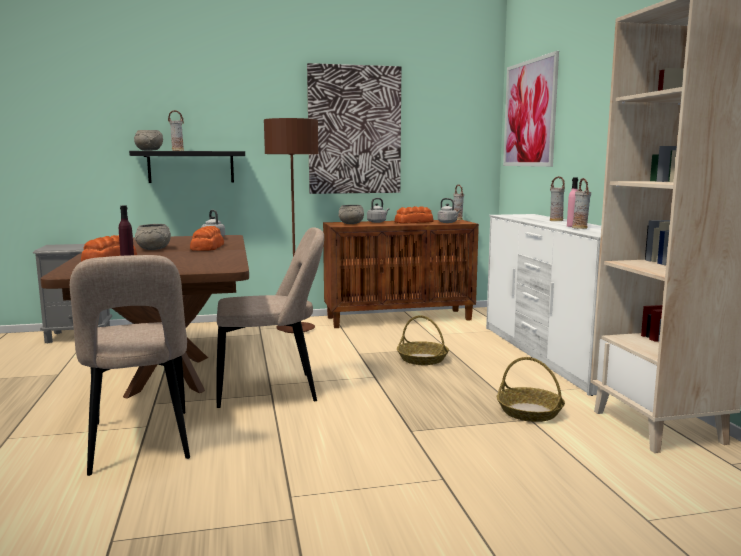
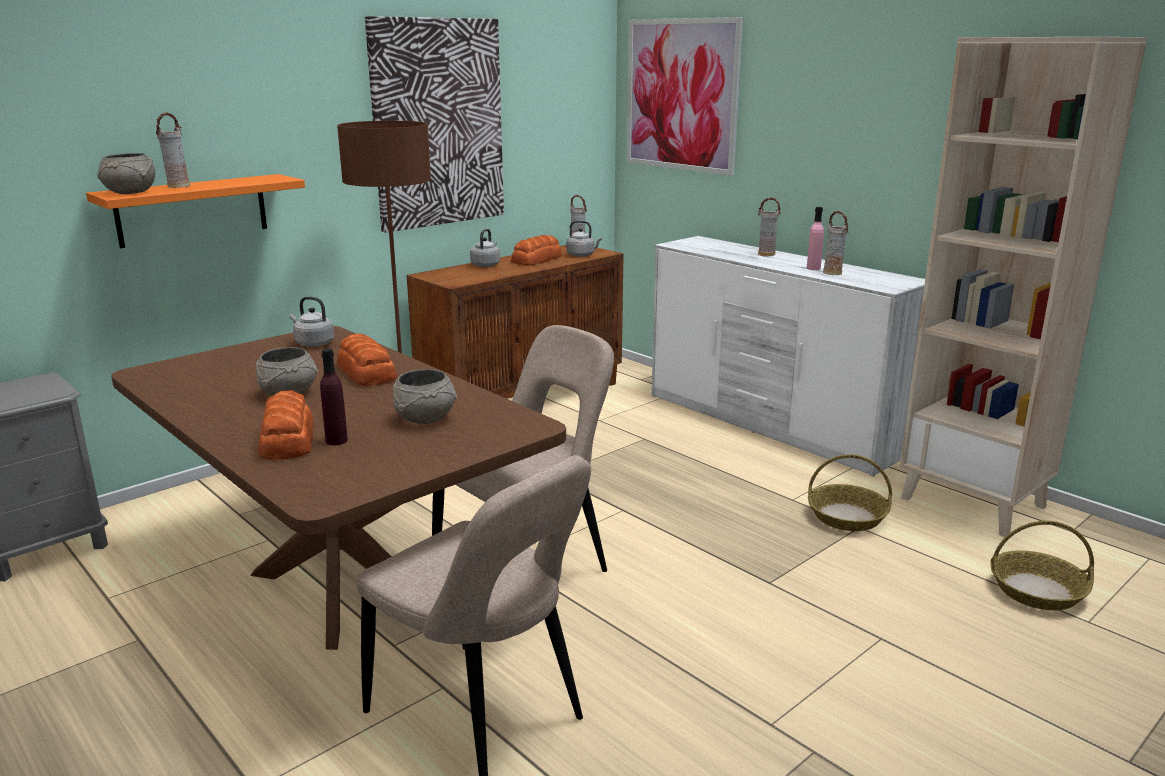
camera: 30 degrees left, 10 degrees up
black shelf [129,151,245,183] -> orange shelf [86,174,305,248]
grey bowl [338,205,364,224] -> grey bowl moved to [392,369,457,424]
basket [397,315,449,365] -> basket moved to [990,521,1094,610]

